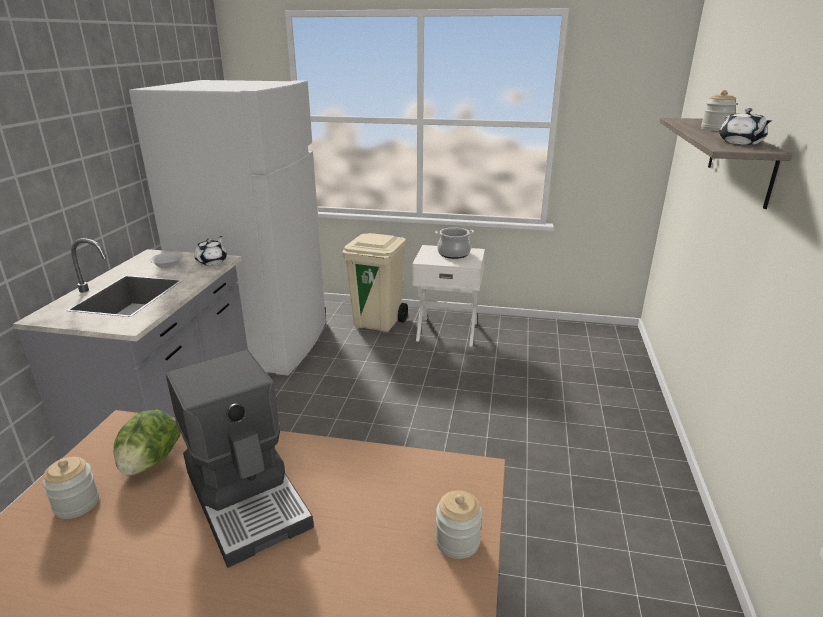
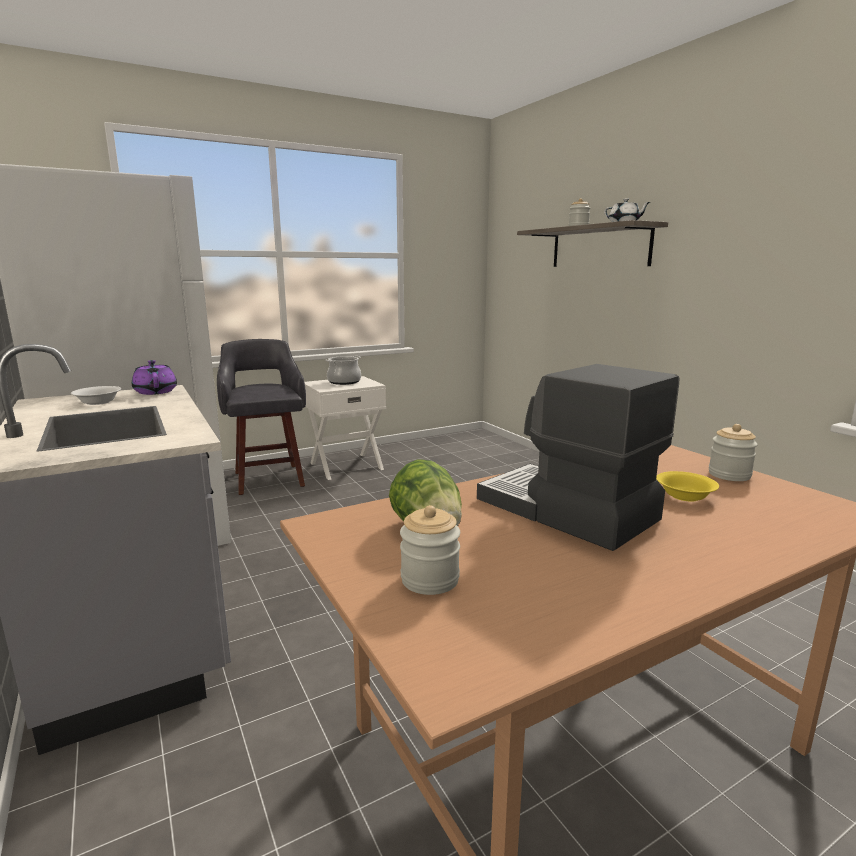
camera: 40 degrees left, 10 degrees down
coffee machine [166,350,314,568] -> coffee machine turned 150 degrees counterclockwise [477,364,679,551]
white teapot [194,236,227,265] -> purple teapot [132,360,177,395]
beige trash can [343,233,408,332] -> grey stool [217,339,306,495]
none -> yellow bowl [656,471,719,502]

